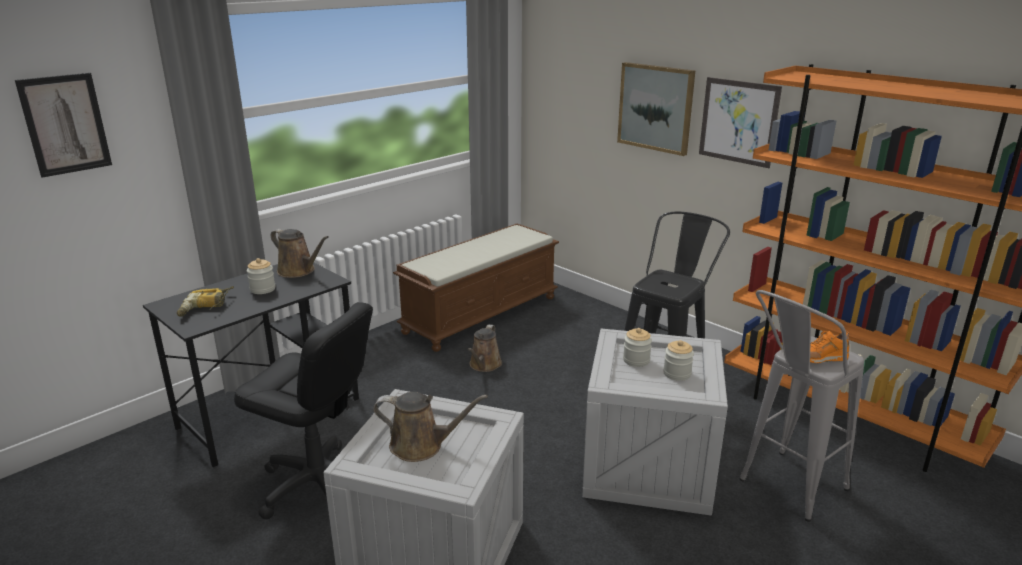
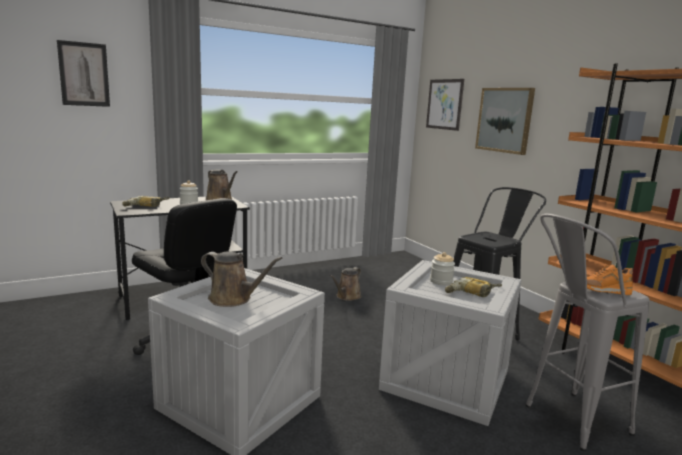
camera: 15 degrees right, 10 degrees down
brown bench [393,224,559,352] -> none
jar [663,340,694,381] -> power drill [445,277,502,297]
picture [699,77,782,168] -> picture moved to [426,79,464,131]

